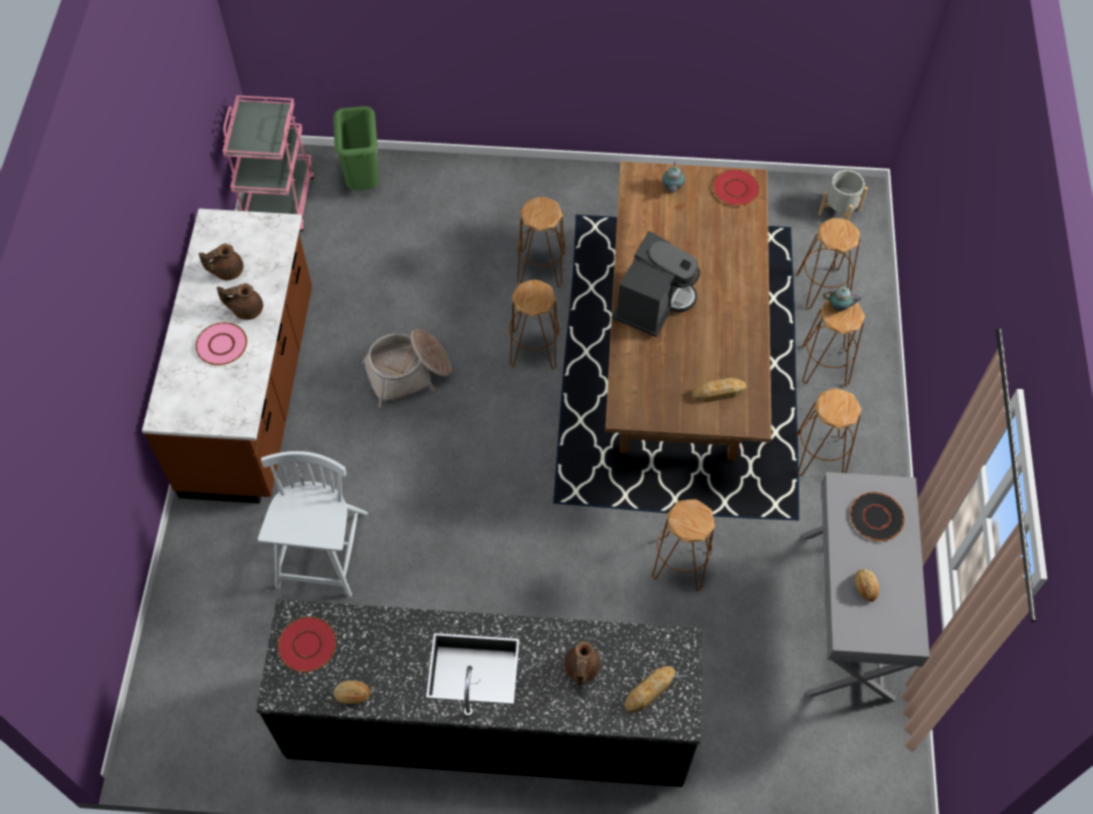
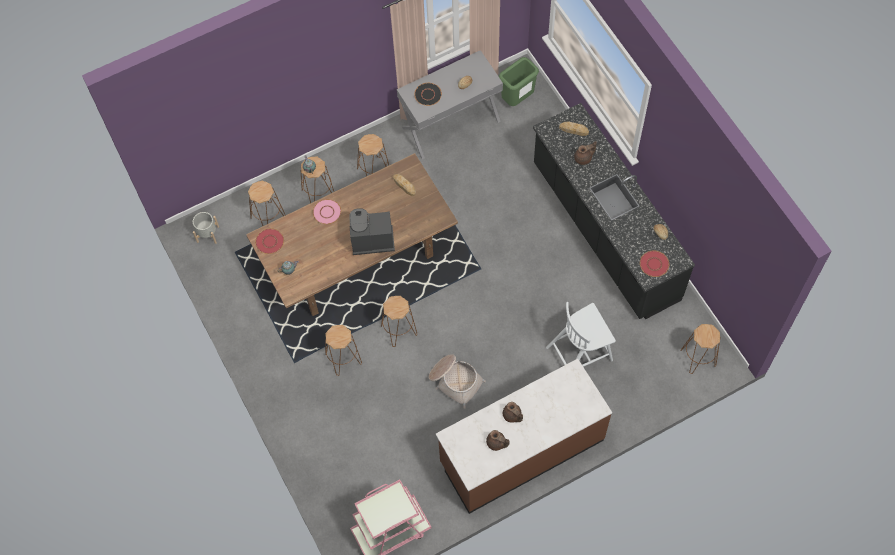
camera: 120 degrees left, 5 degrees up
pink plate [195,322,247,365] -> pink plate moved to [313,199,341,224]
green trash can [333,106,379,190] -> green trash can moved to [499,57,539,106]
brown stool [652,499,715,591] -> brown stool moved to [680,324,720,374]

